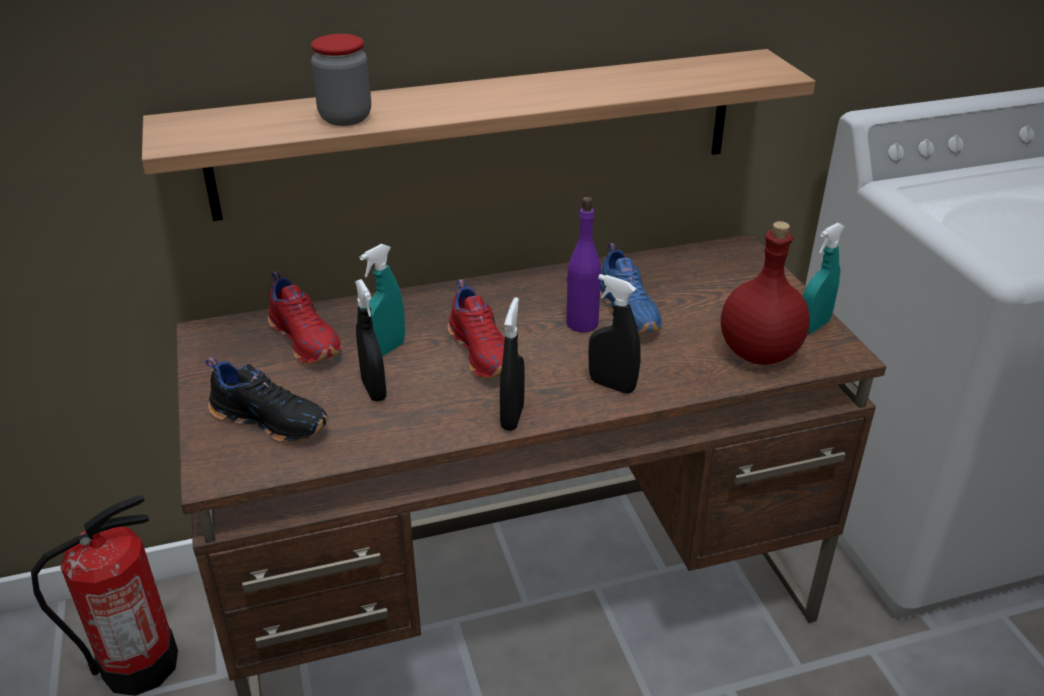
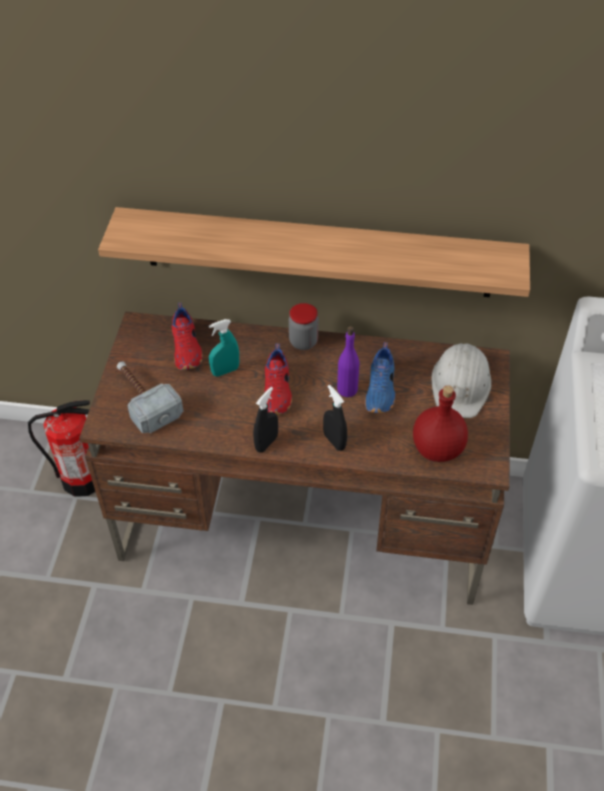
camera: 25 degrees right, 15 degrees up
black shoe [206,357,328,443] -> hammer [117,361,183,433]
jar [311,34,371,126] -> jar moved to [289,303,319,350]
black spray bottle [355,279,386,401] -> none
turquoise spray bottle [803,223,845,334] -> none
none -> white hard hat [431,343,492,418]

